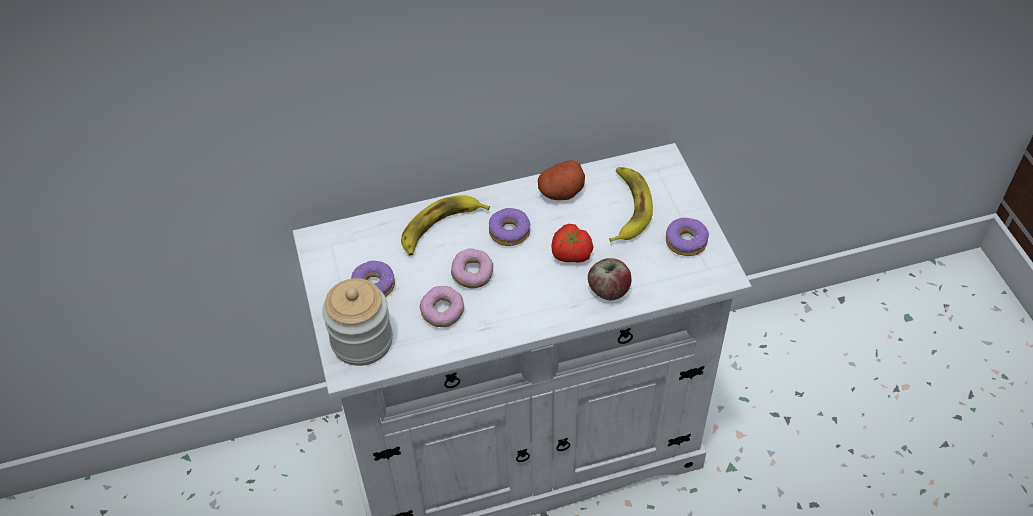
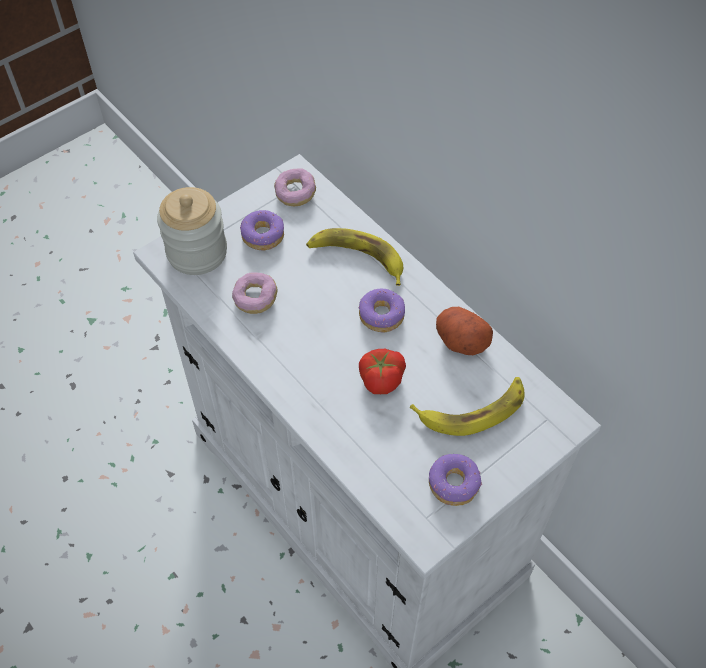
camera: 65 degrees right, 5 degrees up
donut [451,249,493,288] -> donut moved to [274,168,316,206]
apple [588,258,631,300] -> none

